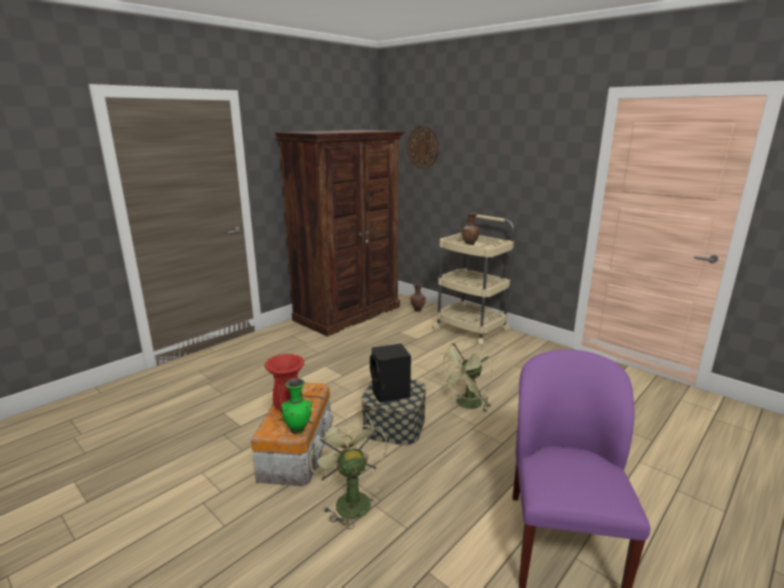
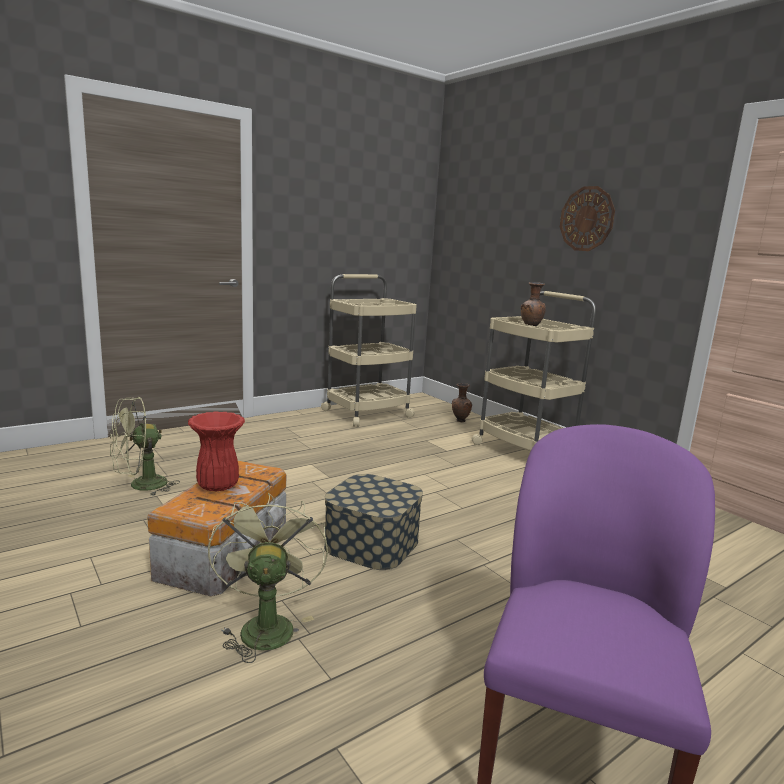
camera: 10 degrees right, 5 degrees down
brown wardrobe [274,130,405,337] -> beige cart [321,274,417,427]
green vase [281,378,312,434] -> none
black speaker [370,343,411,403] -> none
wall clock [407,126,439,169] -> wall clock moved to [560,186,615,251]
green fan [438,340,493,412] -> green fan moved to [110,397,180,496]

